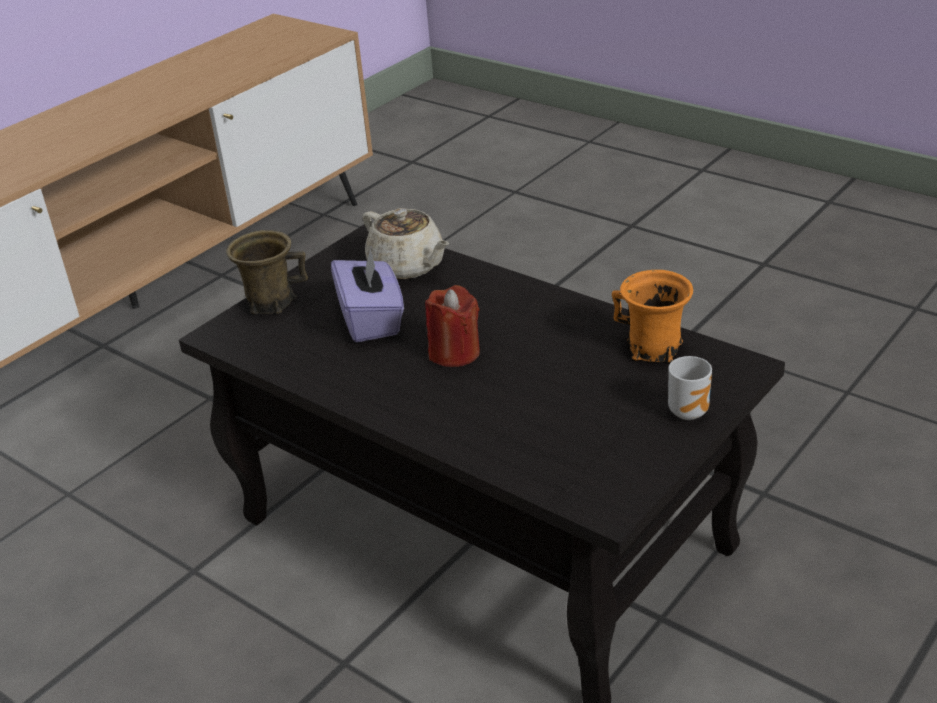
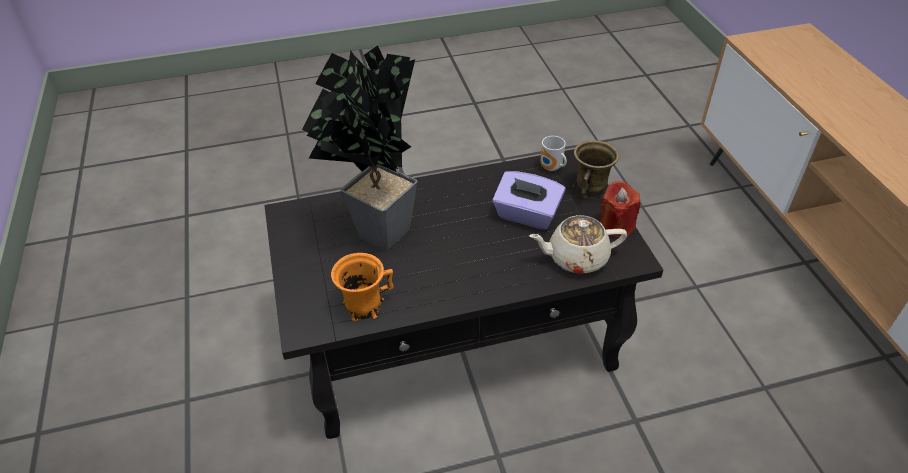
camera: 125 degrees right, 10 degrees up
red candle [425,285,480,367] -> red candle moved to [600,181,641,238]
mug [668,356,712,420] -> mug moved to [541,136,567,171]
none -> potted plant [302,45,418,251]

